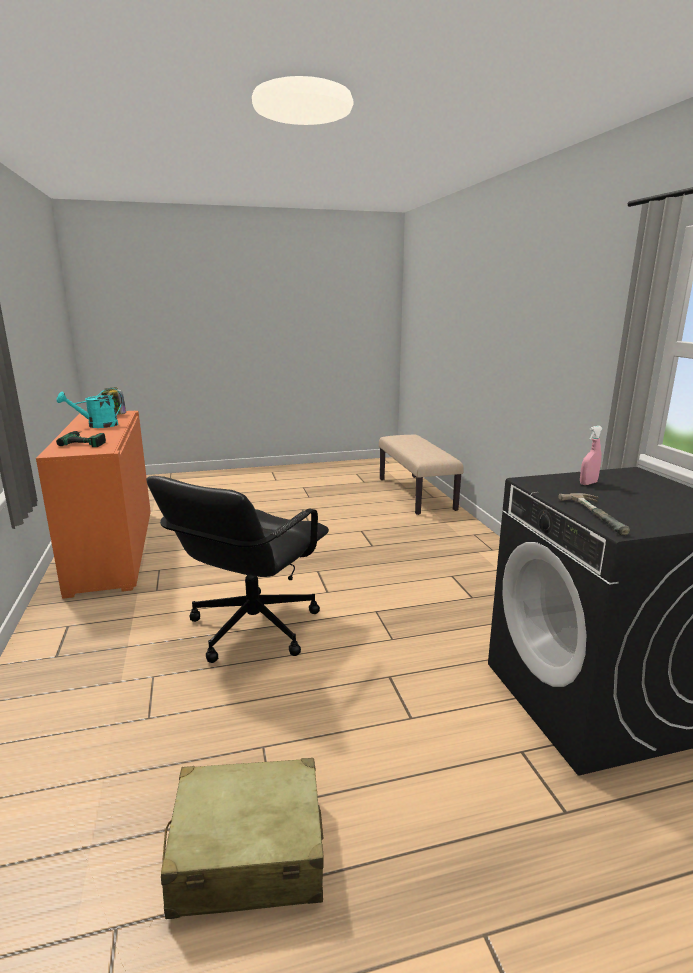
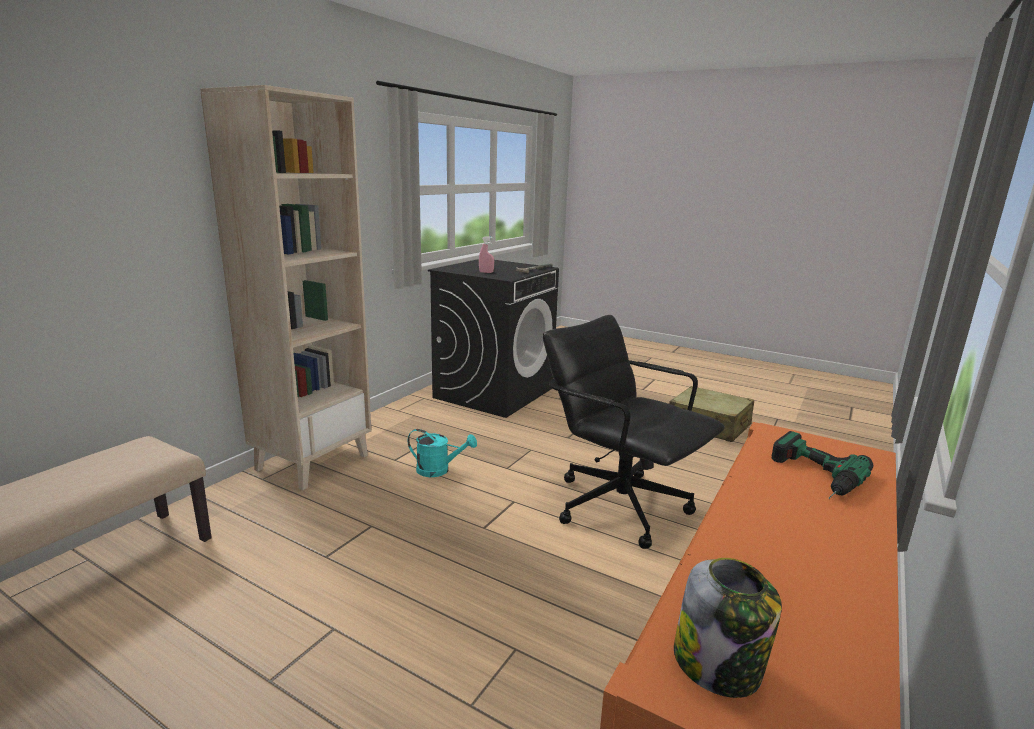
camera: 135 degrees left, 0 degrees up
turquoise watering can [57,388,122,428] -> turquoise watering can moved to [408,429,477,477]
black office chair [146,476,329,663] -> black office chair turned 120 degrees counterclockwise [543,315,725,549]
none -> beige bookcase [200,85,371,490]

